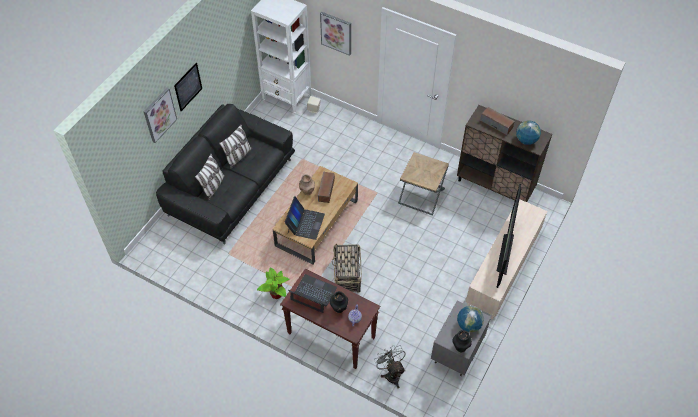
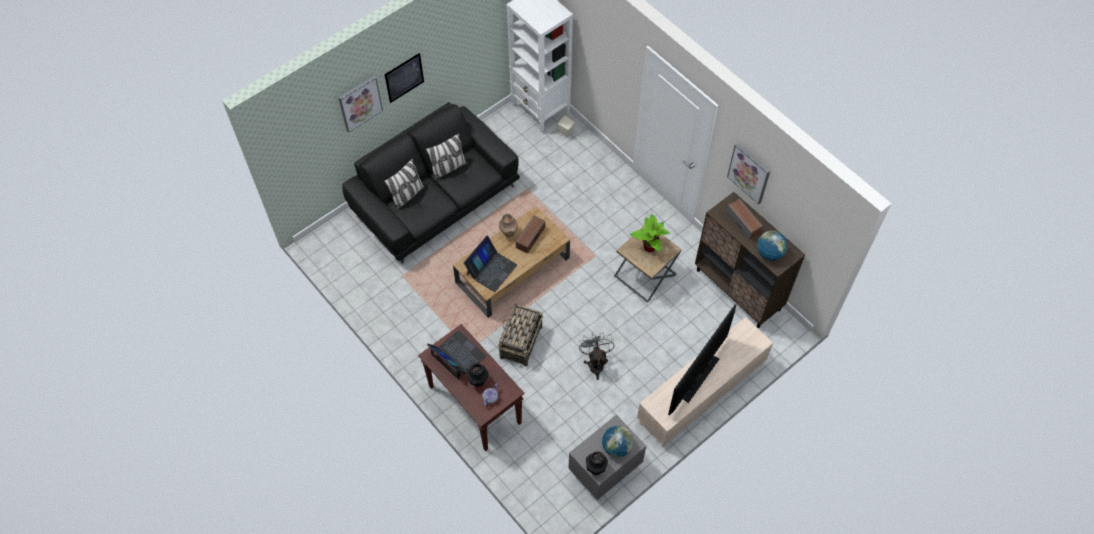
camera: 20 degrees right, 5 degrees up
potted plant [257,267,289,299] -> potted plant moved to [630,214,670,252]
picture [320,12,351,56] -> picture moved to [727,143,770,205]
grey fan [374,345,406,389] -> grey fan moved to [579,332,614,380]

